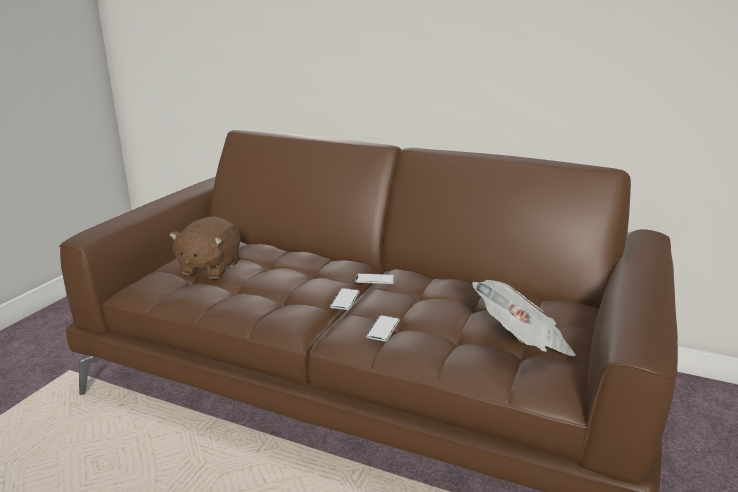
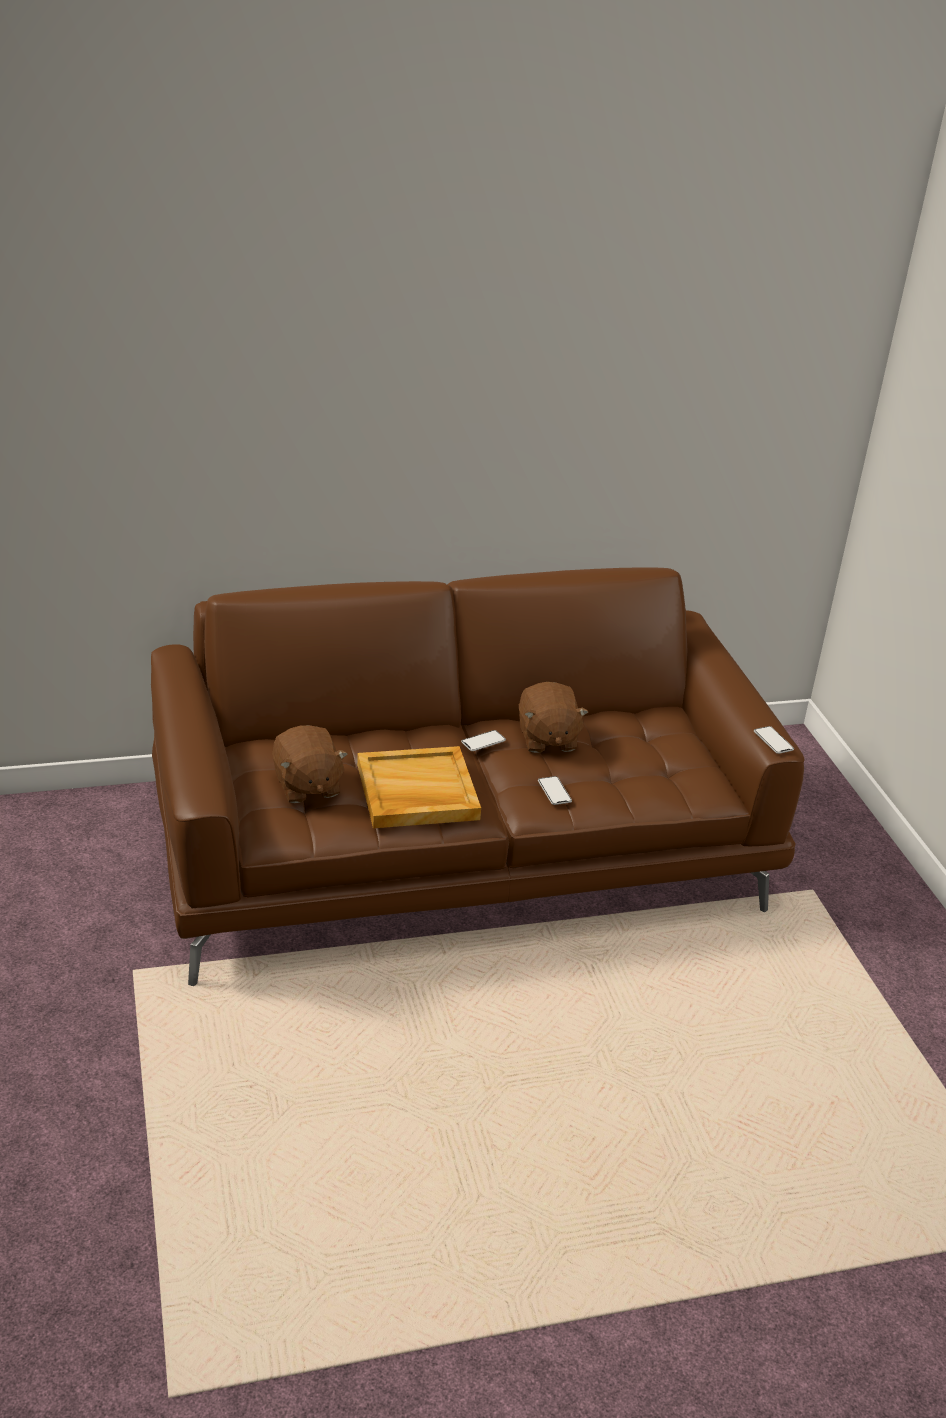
camera: 40 degrees left, 10 degrees up
phone [330,288,360,310] -> phone moved to [754,726,794,754]
newspaper [472,280,576,356] -> none
none -> beige tray [357,746,481,828]
none -> brown plush toy [519,682,588,753]

